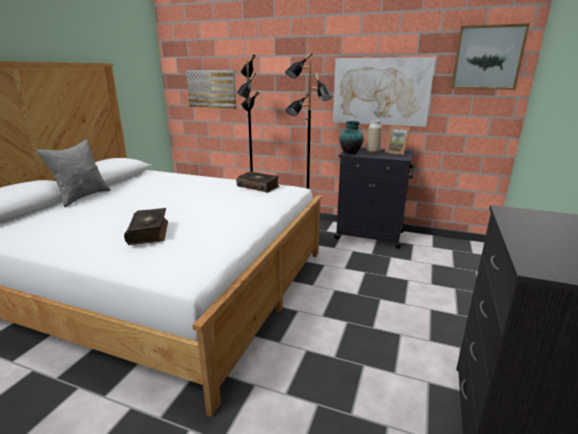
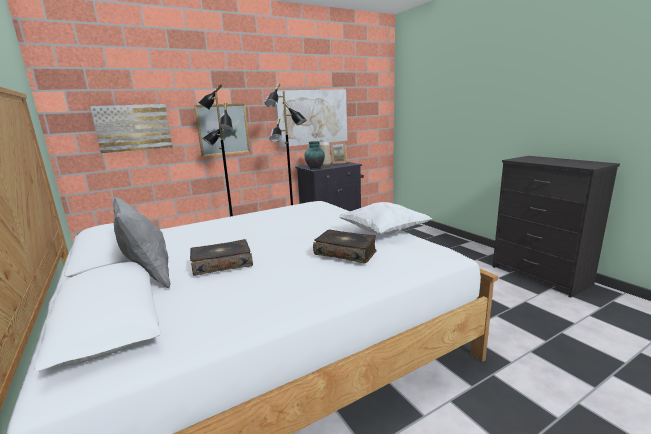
camera: 50 degrees left, 5 degrees down
book [236,171,279,193] -> book moved to [190,239,253,276]
picture [451,23,530,90] -> picture moved to [194,104,250,157]
none -> white pillow [338,202,432,235]

